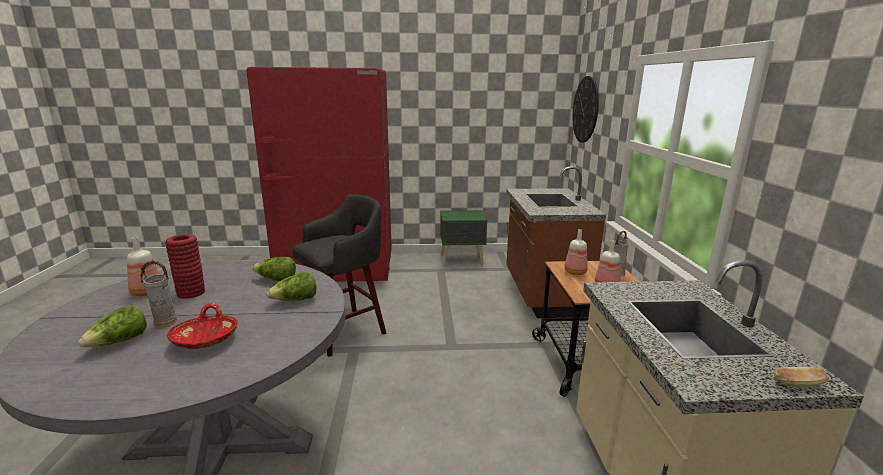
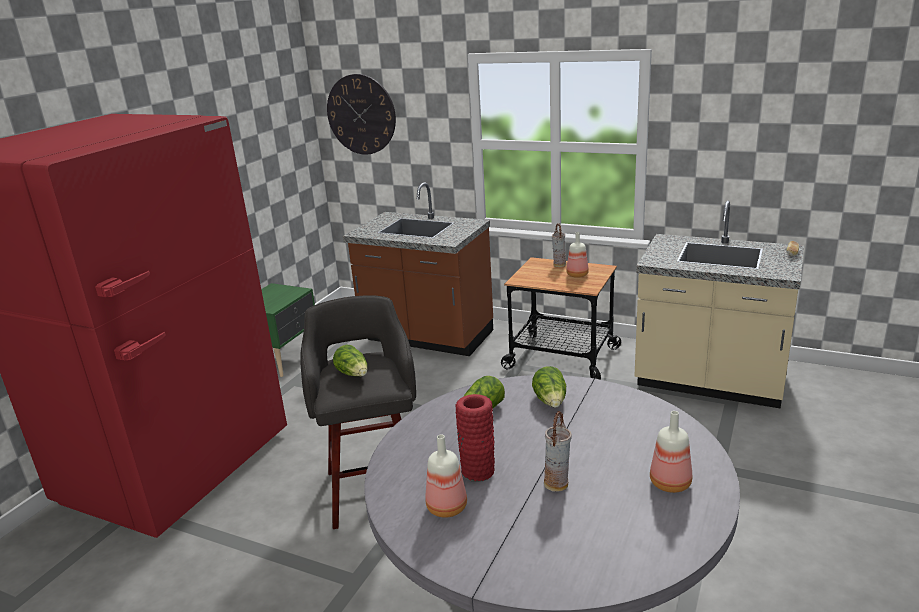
camera: 60 degrees left, 5 degrees up
lettuce [78,306,147,347] -> lettuce moved to [333,345,367,376]
red bowl [167,303,237,349] -> none
bottle [564,229,588,275] -> bottle moved to [650,411,692,493]

